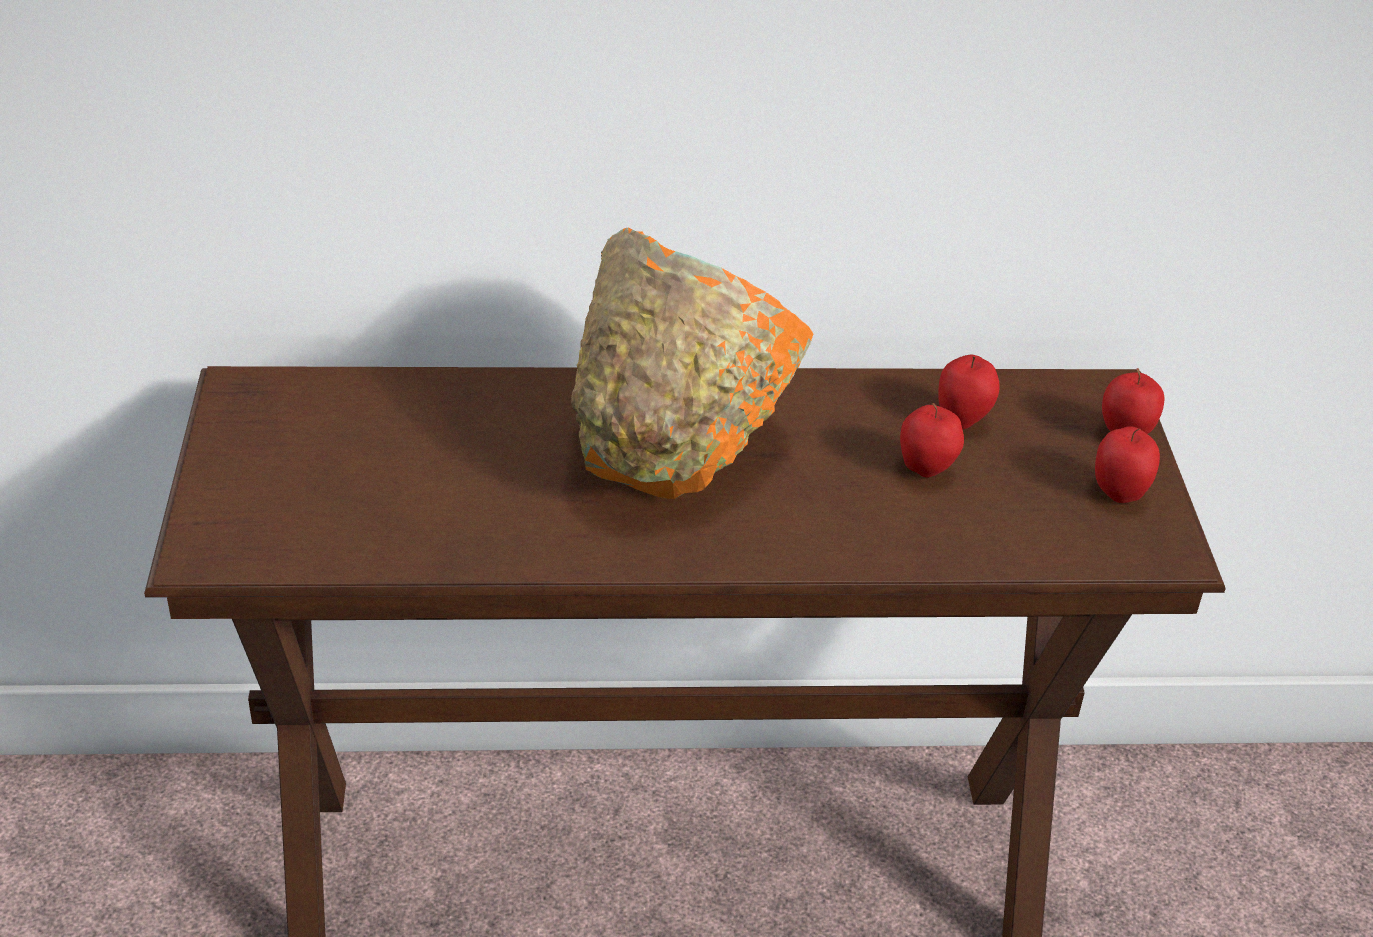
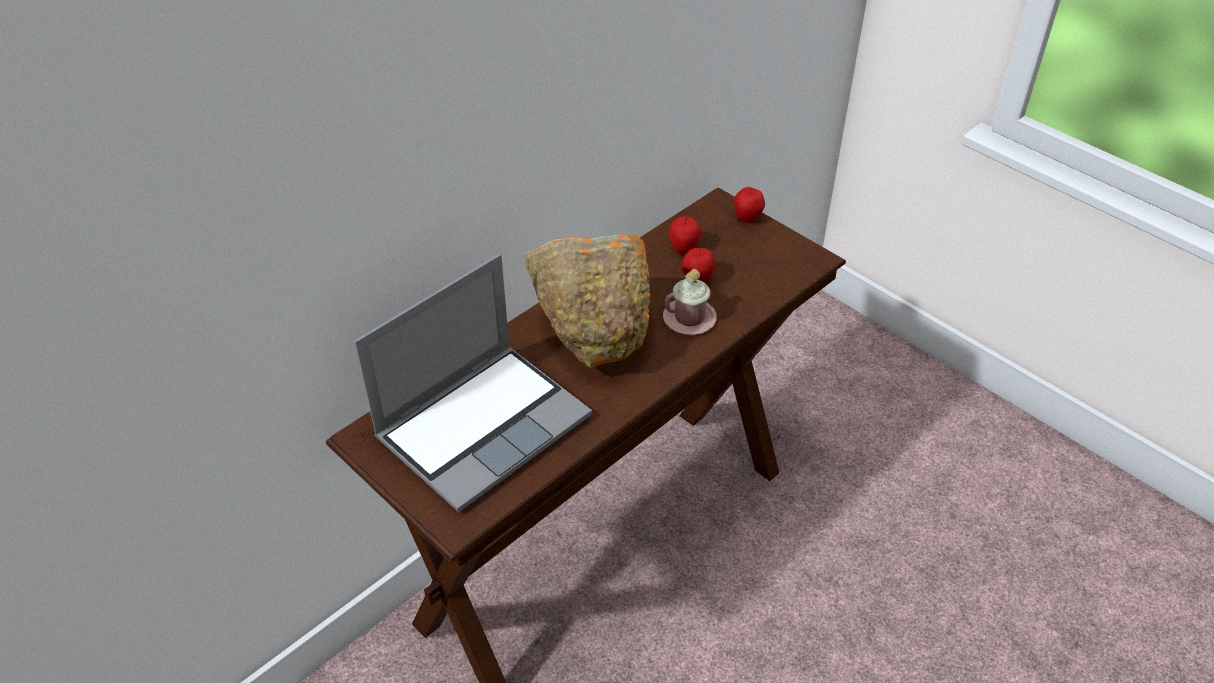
camera: 40 degrees left, 5 degrees up
apple [1095,426,1160,503] -> none
none -> laptop [354,254,592,512]
none -> pink mug [663,269,717,335]

